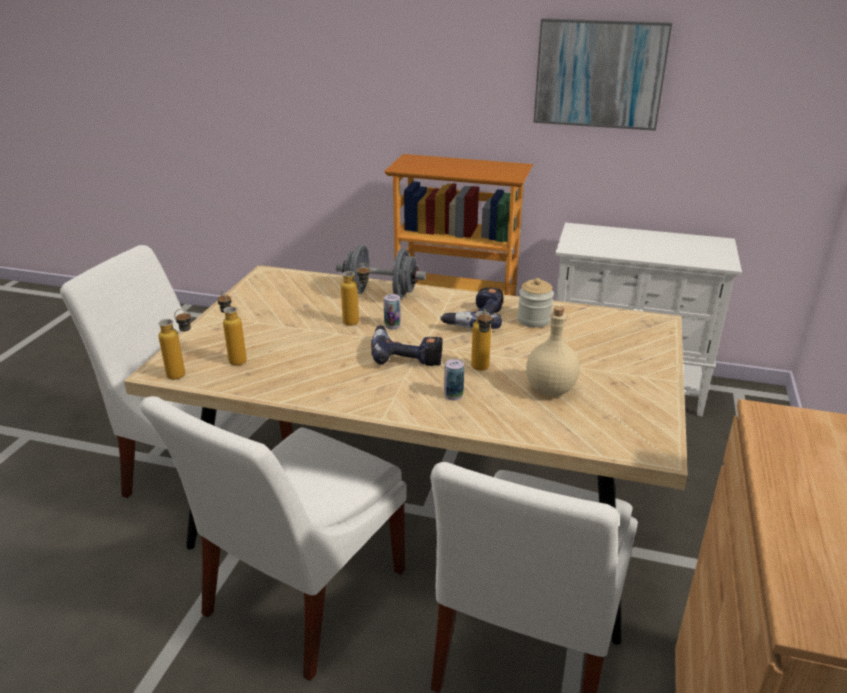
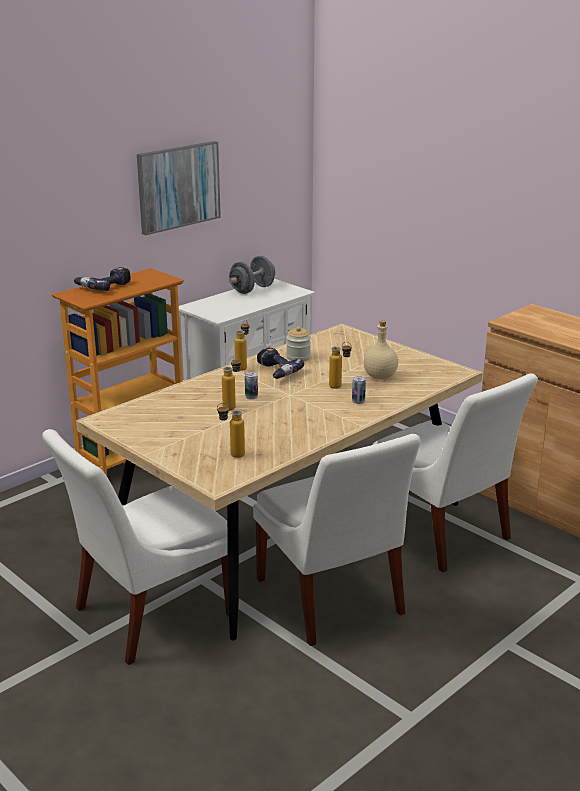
camera: 60 degrees left, 5 degrees down
bottle [158,309,191,380] -> bottle moved to [234,320,249,371]
grey dumbbell [336,245,426,299] -> grey dumbbell moved to [229,256,275,294]
power drill [371,325,442,366] -> power drill moved to [74,267,131,291]

